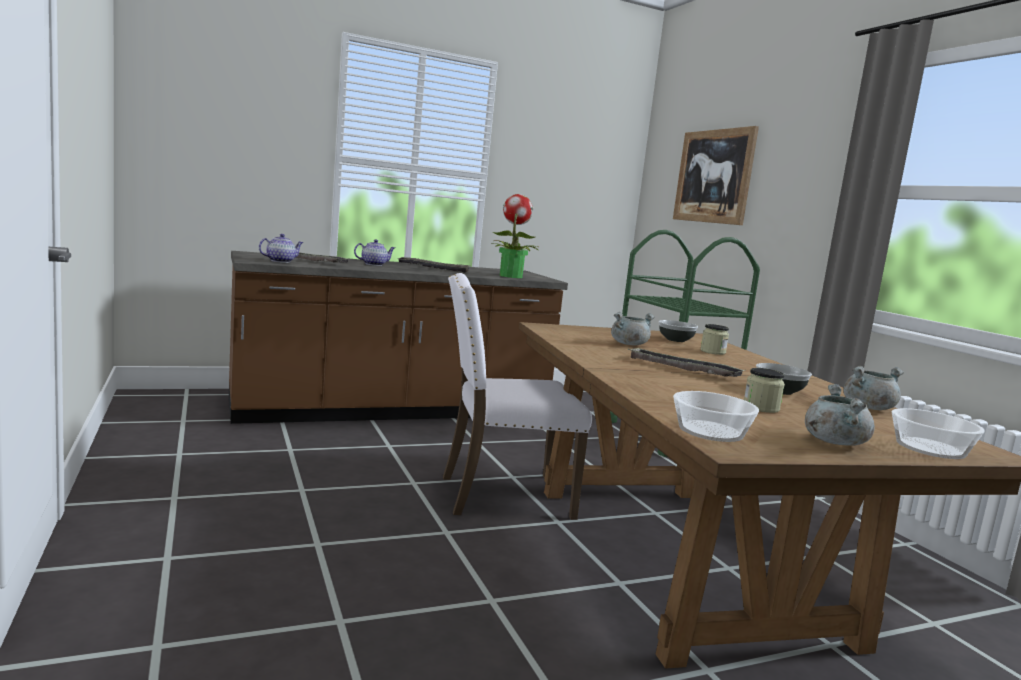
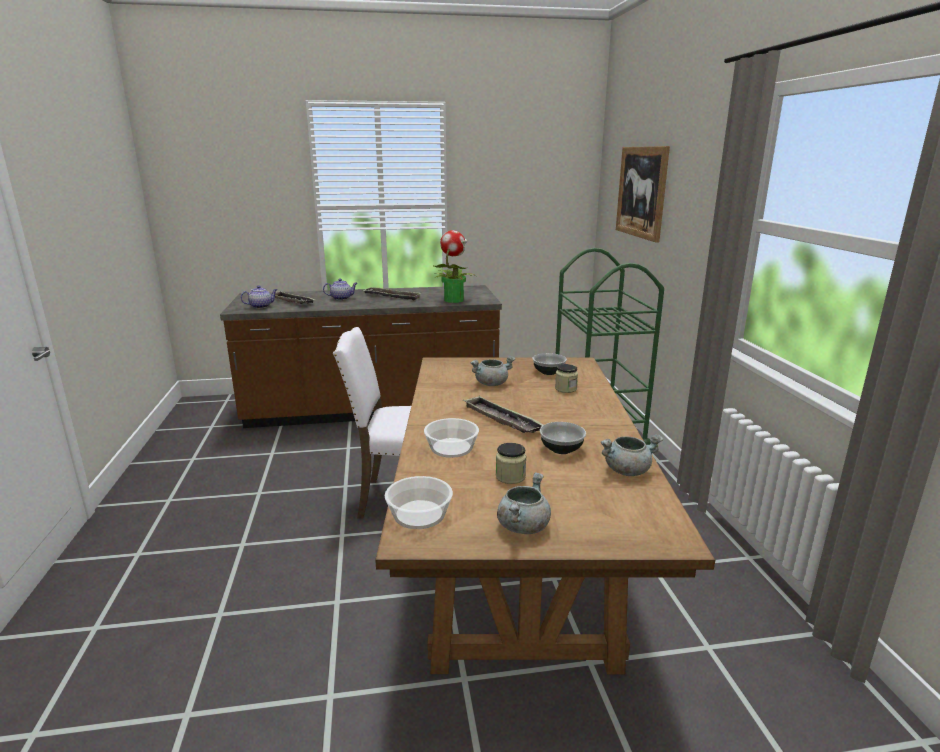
camera: 15 degrees right, 10 degrees up
bowl [892,408,985,459] -> bowl moved to [424,418,479,458]

